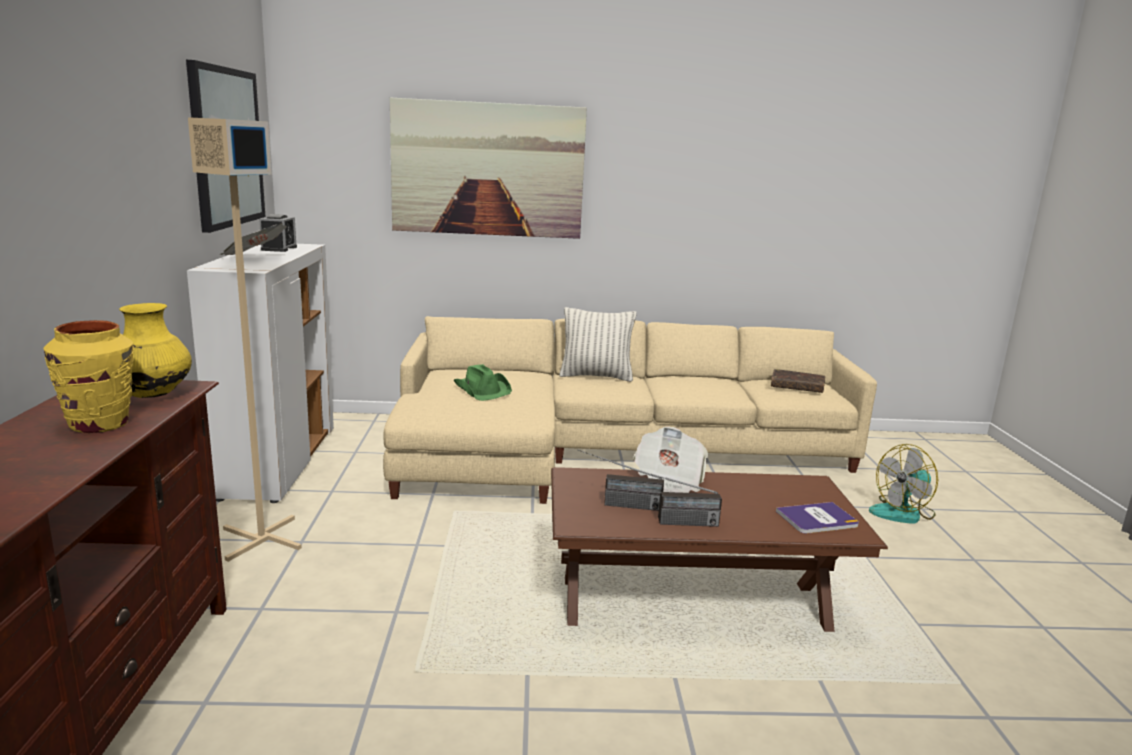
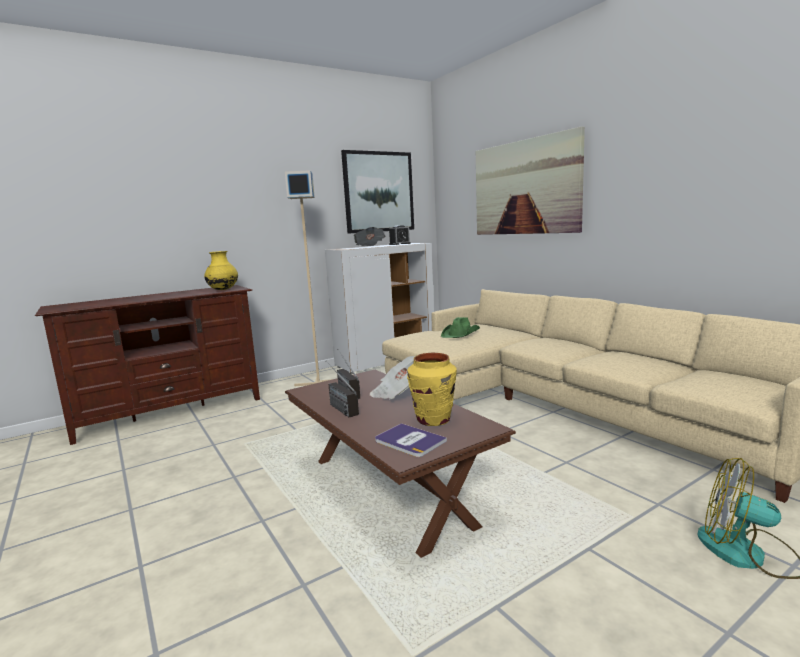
camera: 60 degrees right, 5 degrees down
yellow vase [44,320,134,433] -> yellow vase moved to [407,353,457,426]
pillow [559,307,637,382] -> none
brown book [771,369,825,393] -> none

